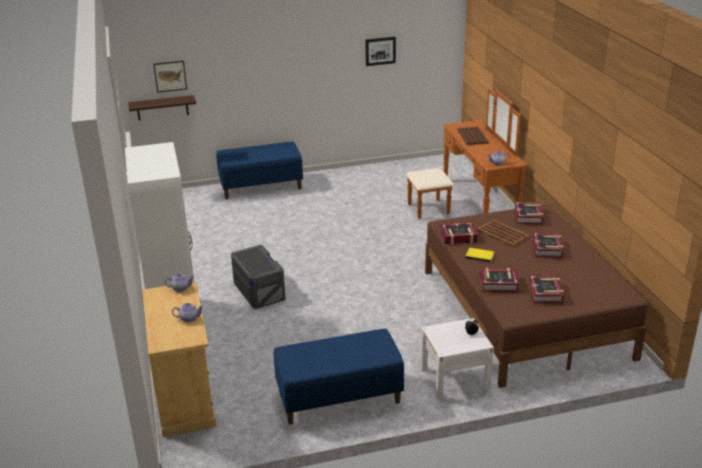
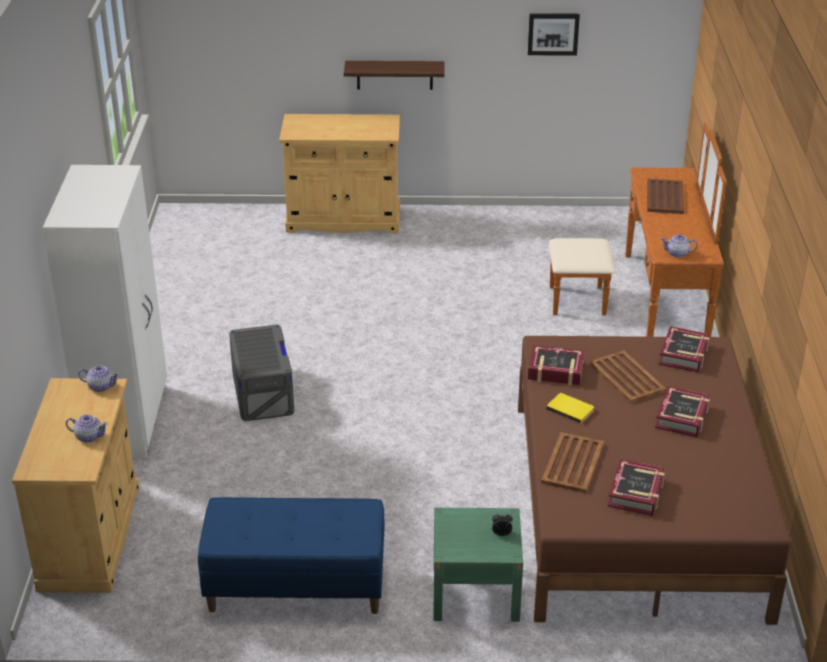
camera: 15 degrees right, 5 degrees up
shelf [128,95,196,120] -> shelf moved to [344,61,445,90]
picture [153,61,187,93] -> none
blue bench [216,142,303,199] -> beige cabinet [279,114,400,233]
white nightstand [421,318,494,400] -> green nightstand [433,508,523,622]
book [480,268,520,292] -> brown tray [541,432,604,493]

